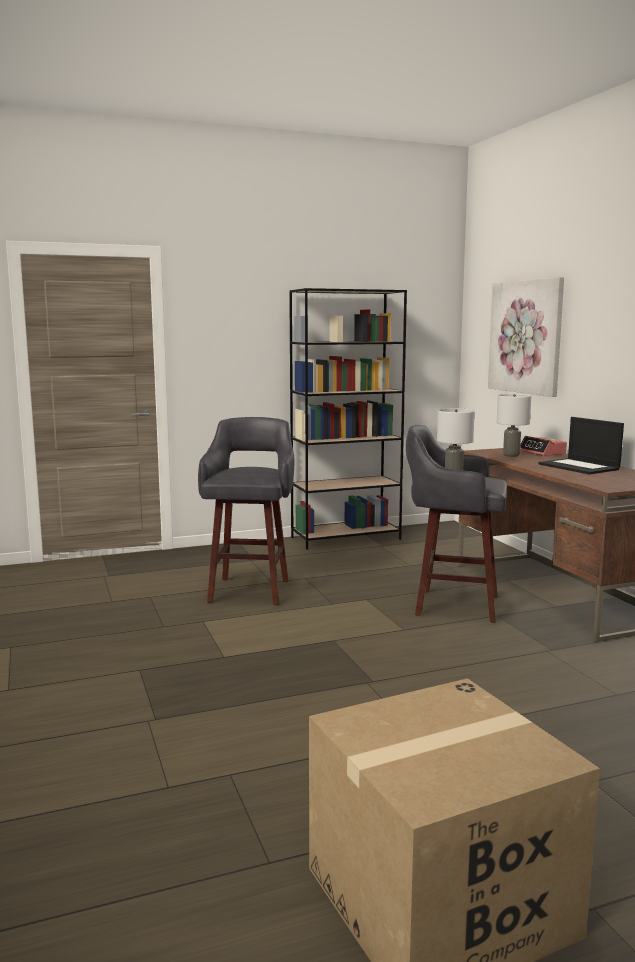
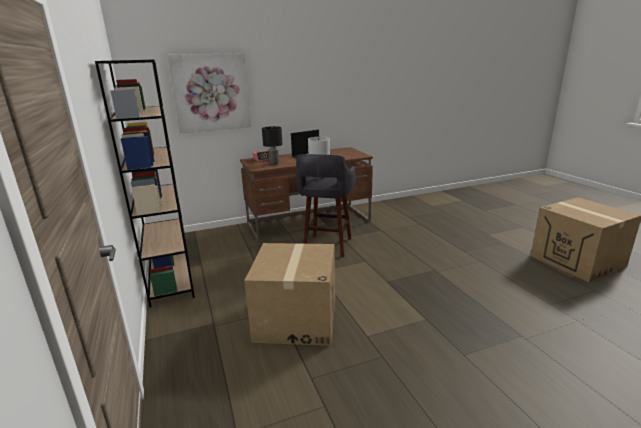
camera: 90 degrees left, 10 degrees up
grey stool [198,417,294,605] -> cardboard box [244,243,335,346]
white table lamp [497,394,531,457] -> black table lamp [262,126,283,165]

